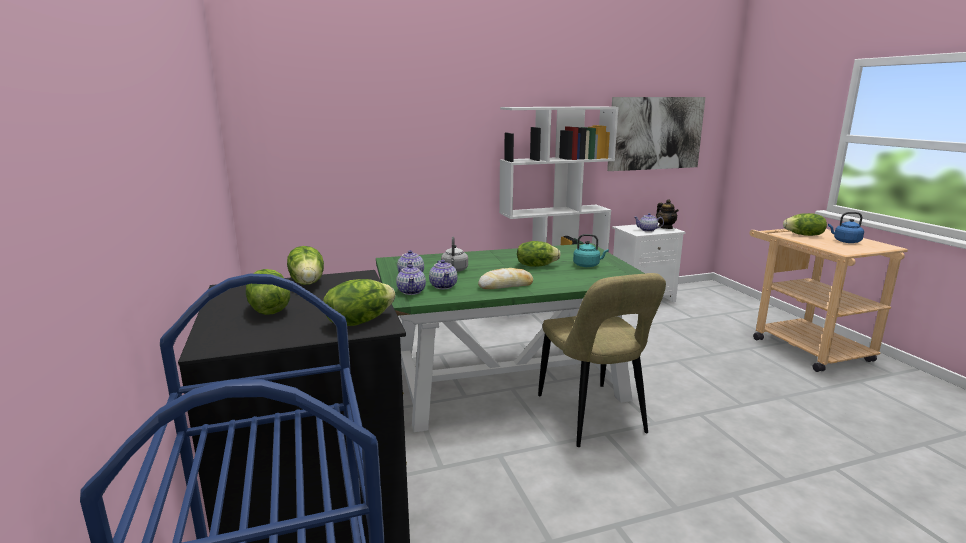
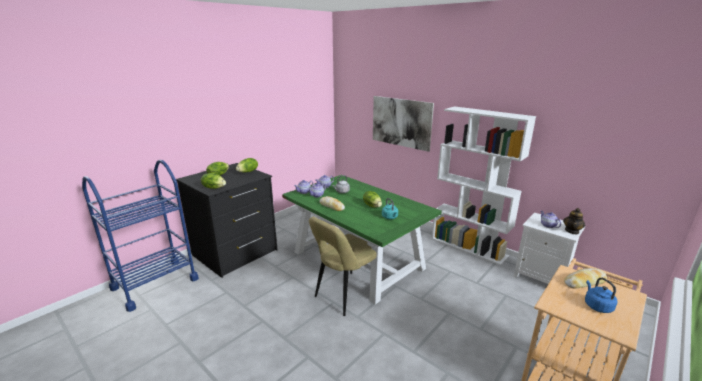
camera: 60 degrees right, 5 degrees up
picture [607,97,706,171] -> picture moved to [373,96,434,152]
lettuce [783,213,827,236] -> bread [564,268,607,289]

